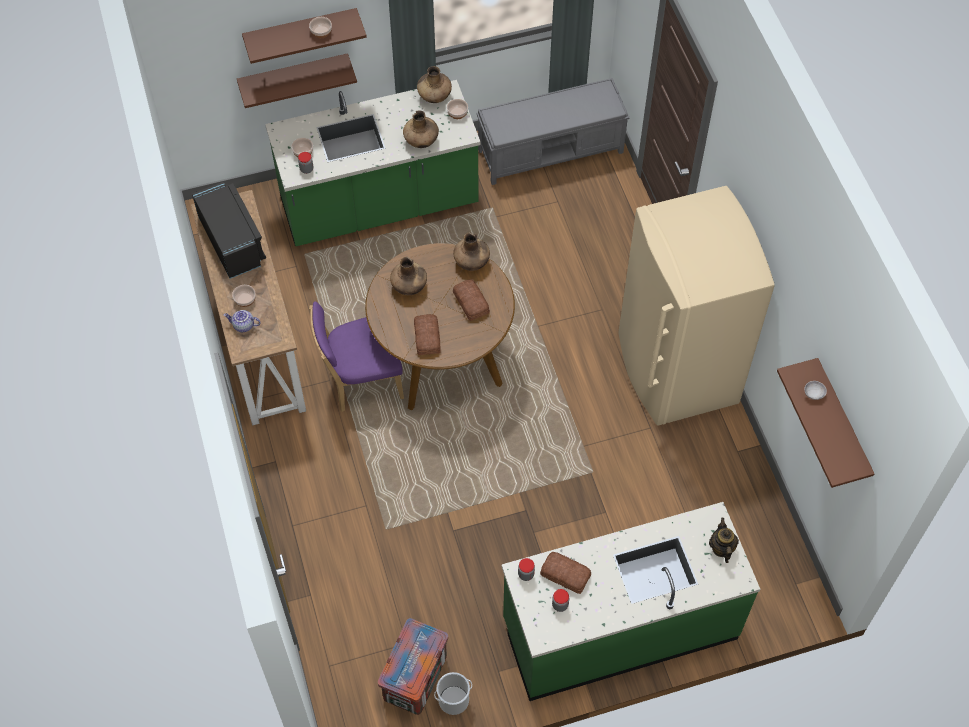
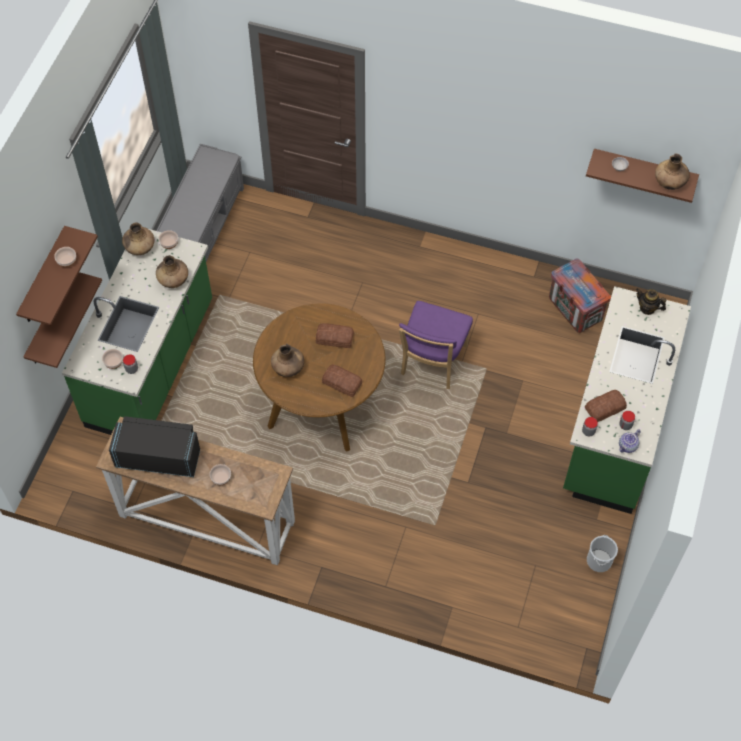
camera: 55 degrees left, 0 degrees up
teapot [224,310,261,332] -> teapot moved to [619,429,641,453]
purple chair [309,301,404,412] -> purple chair moved to [399,301,473,389]
crate [378,618,448,715] -> crate moved to [549,259,611,333]
brown vase [453,232,490,271] -> brown vase moved to [655,154,690,190]
beige fridge [618,186,775,426] -> none

